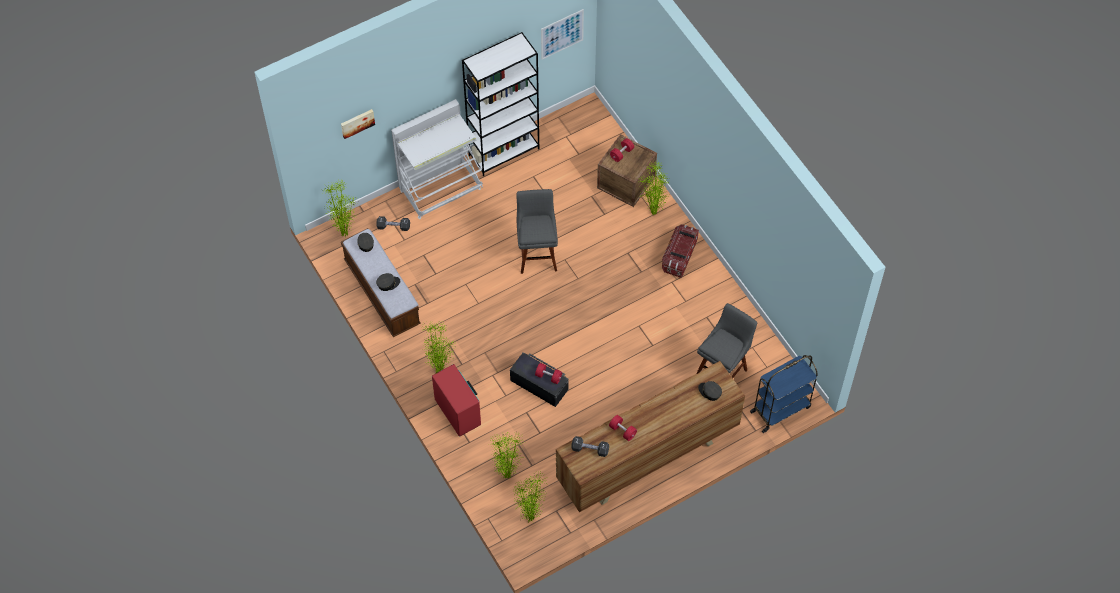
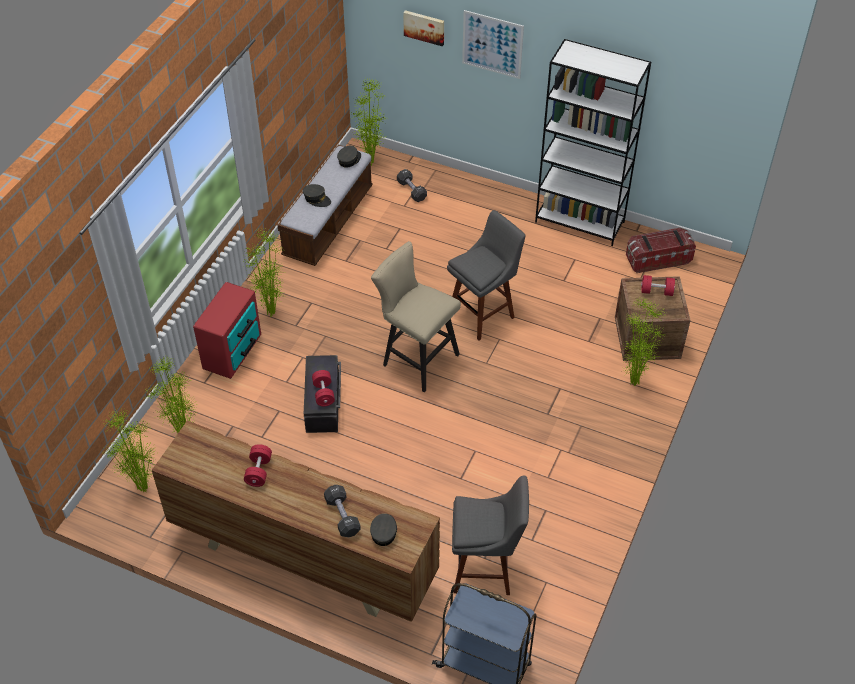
camera: 55 degrees right, 10 degrees down
white shoe rack [391,100,483,219] -> none
picture [541,9,584,60] -> picture moved to [462,10,524,79]
black dumbbell [571,436,609,457] -> black dumbbell moved to [324,485,361,537]
storage box [662,224,699,278] -> storage box moved to [626,228,696,273]
none -> beige stool [371,241,461,392]

